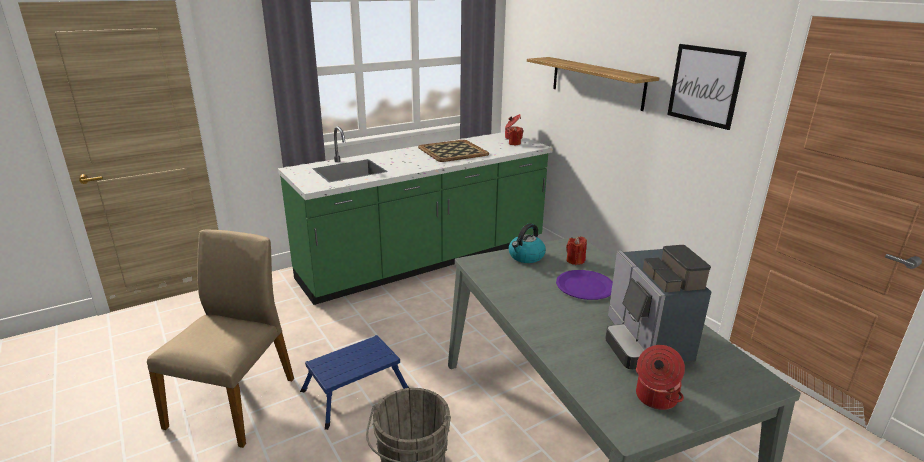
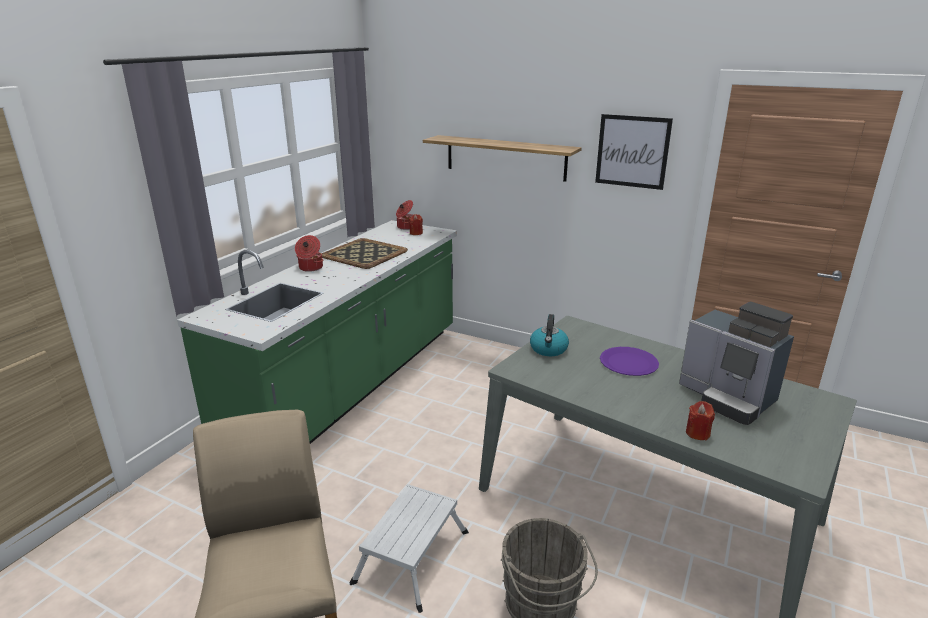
camera: 30 degrees left, 0 degrees up
blue step ladder [300,335,409,430] -> white step ladder [349,484,469,613]
red candle [566,236,587,265] -> red candle moved to [686,401,715,440]
cooking pot [636,345,685,410] -> cooking pot moved to [295,235,323,272]

